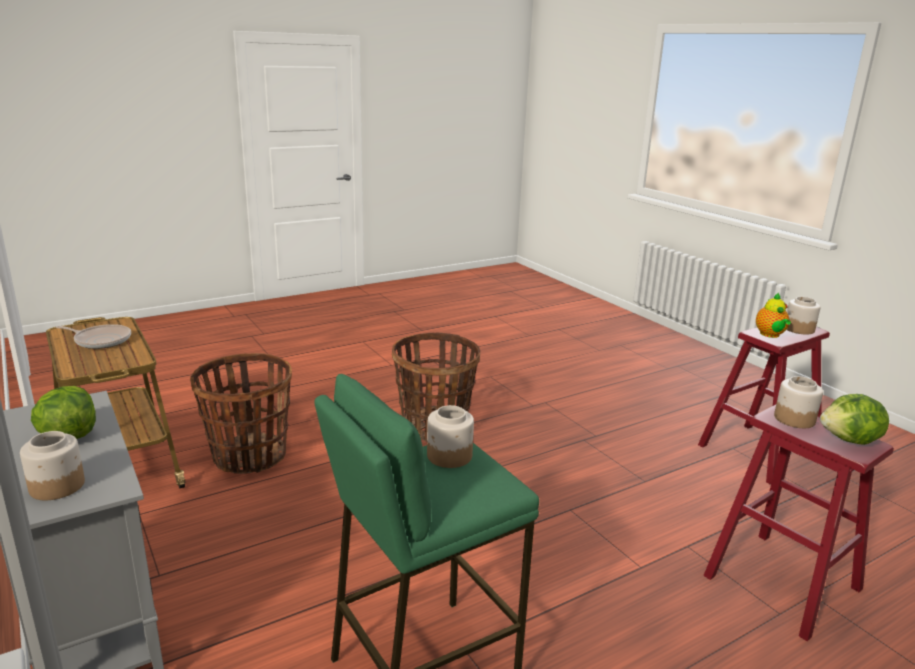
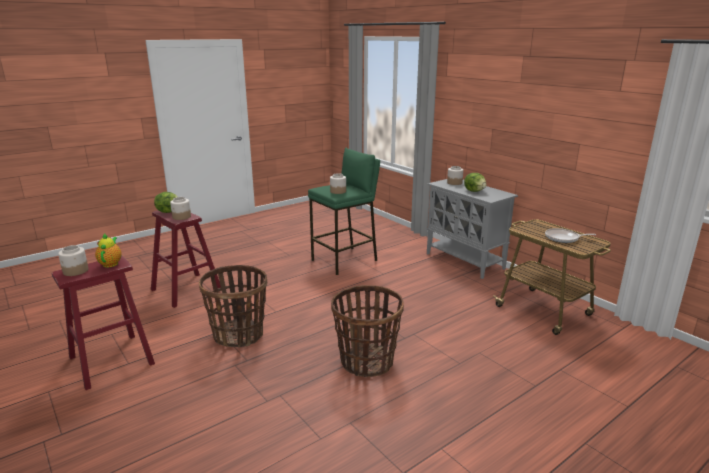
camera: 175 degrees right, 0 degrees up
basket [190,353,292,474] -> basket moved to [199,265,267,347]

